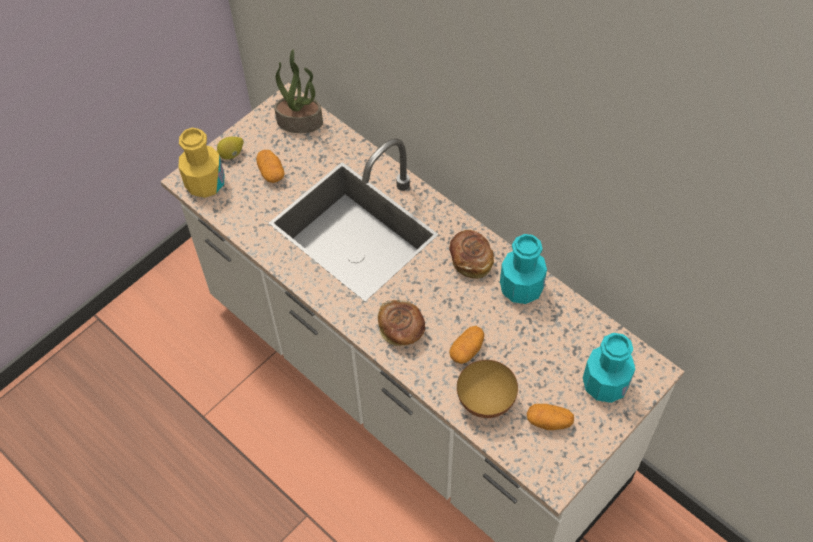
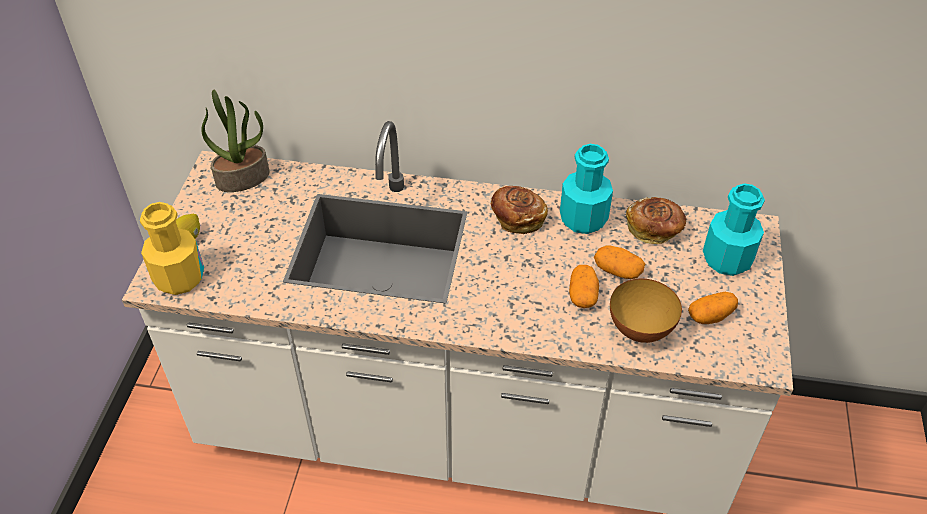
camera: 35 degrees left, 10 degrees down
potato [256,150,285,183] -> potato moved to [594,246,645,279]
bread [378,300,425,346] -> bread moved to [626,197,686,244]

